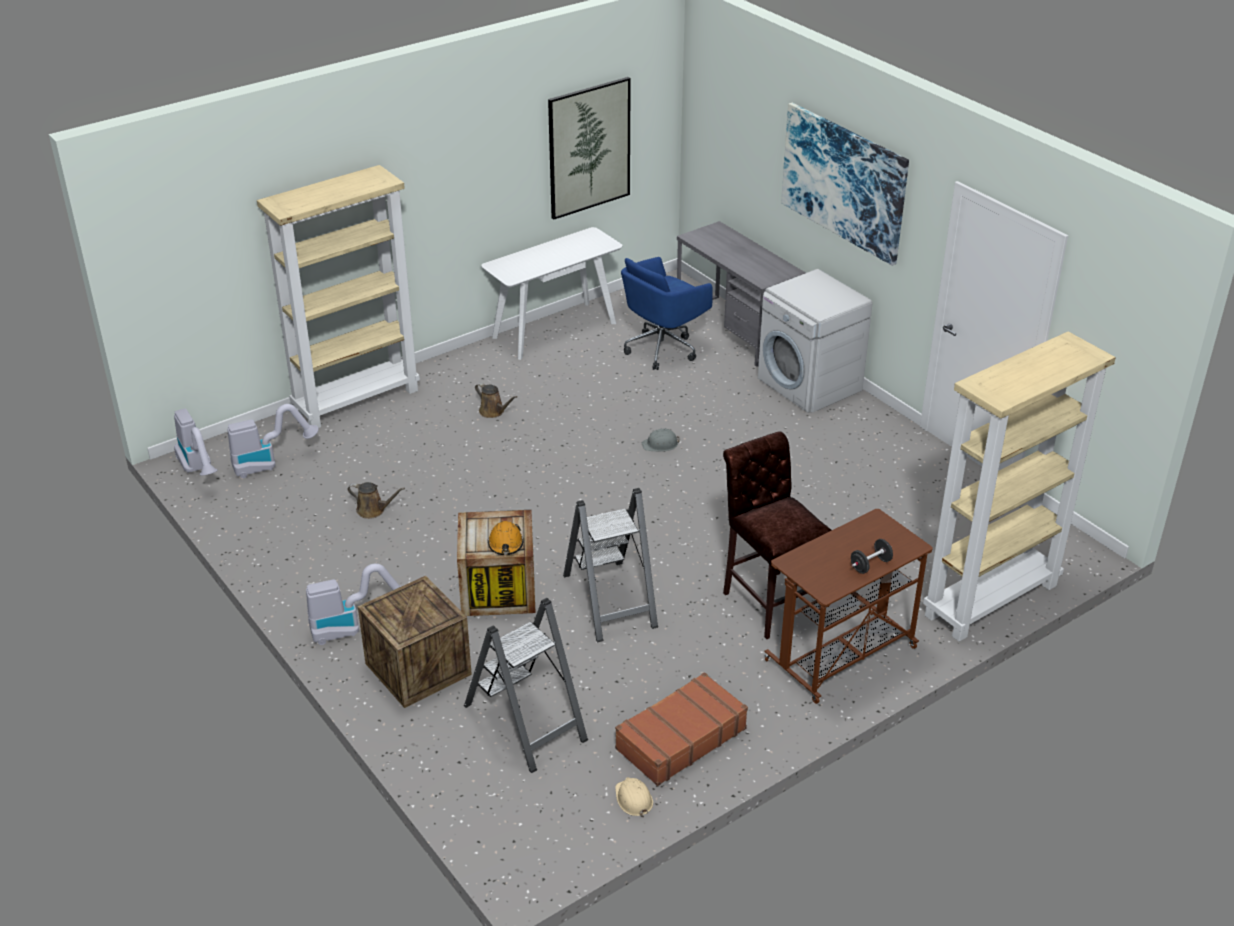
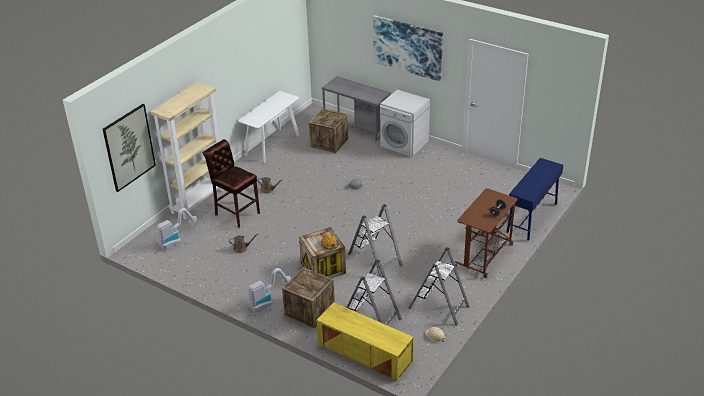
camera: 20 degrees left, 0 degrees up
vacuum cleaner [174,408,218,476] -> none
picture [548,77,631,219] -> picture moved to [103,104,156,192]
brown suitcase [615,672,748,786] -> grey step ladder [409,247,469,325]
blue office chair [621,257,713,370] -> crate [309,109,348,153]
brown stool [723,431,832,639] -> brown stool moved to [203,139,260,228]
beige bookcase [923,332,1116,642] -> blue console table [507,158,563,240]
none -> yellow bench [316,302,414,381]

